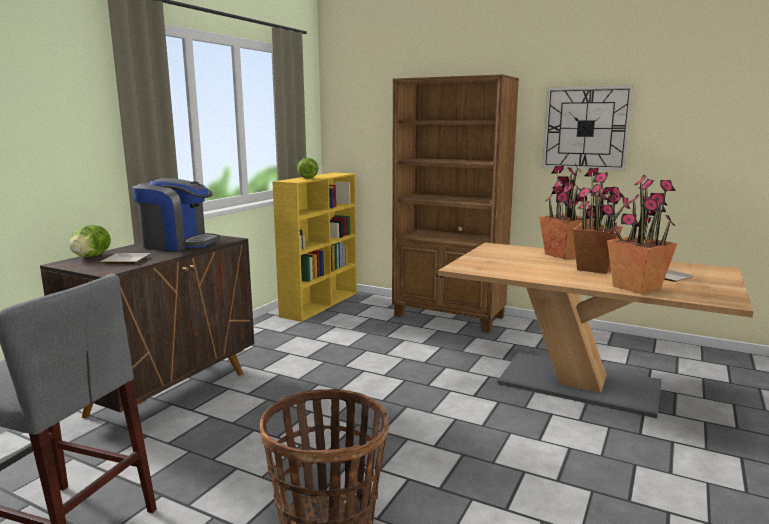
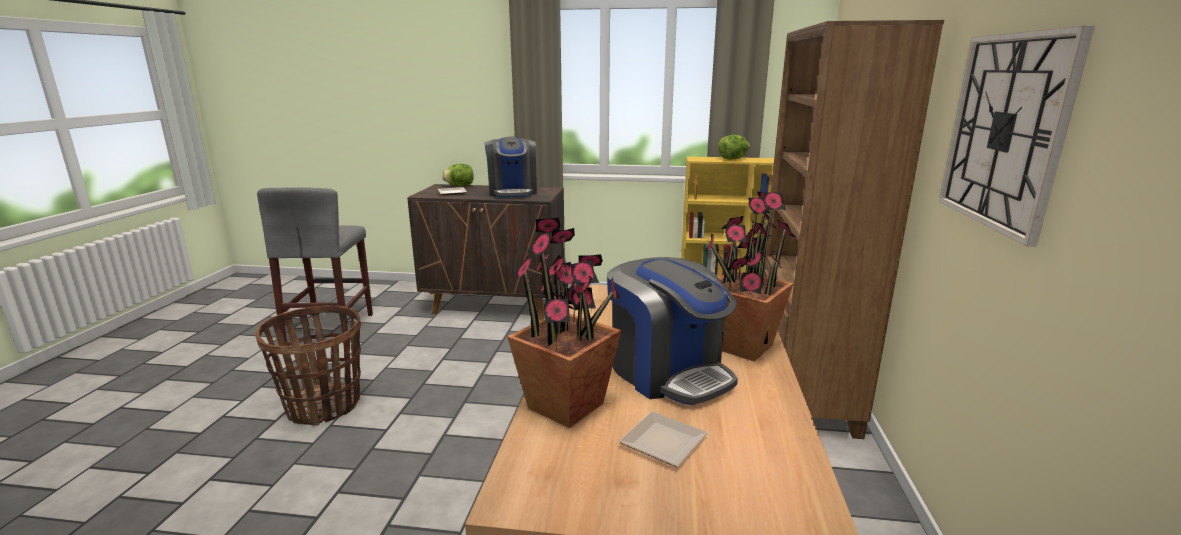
camera: 70 degrees right, 5 degrees up
potted plant [573,168,630,274] -> coffee machine [607,257,738,405]

